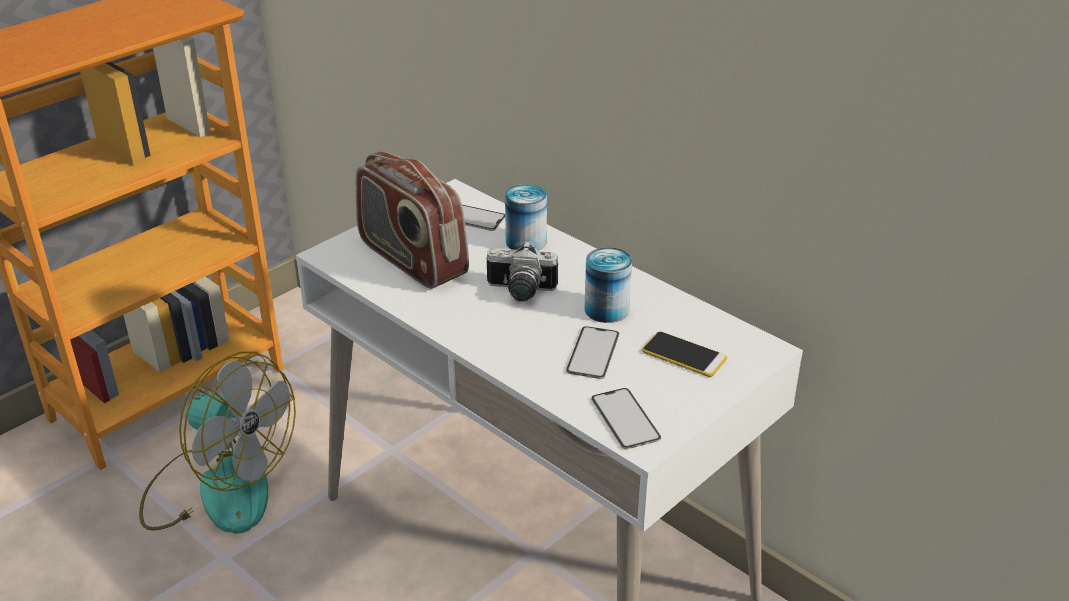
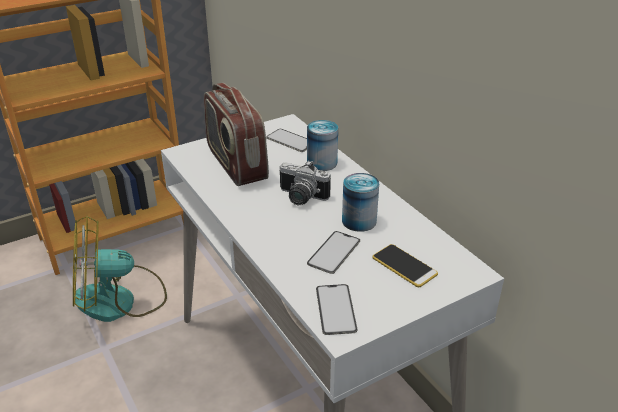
camera: 15 degrees right, 0 degrees up
fan [139,352,296,534] -> fan turned 120 degrees clockwise [73,215,167,322]

